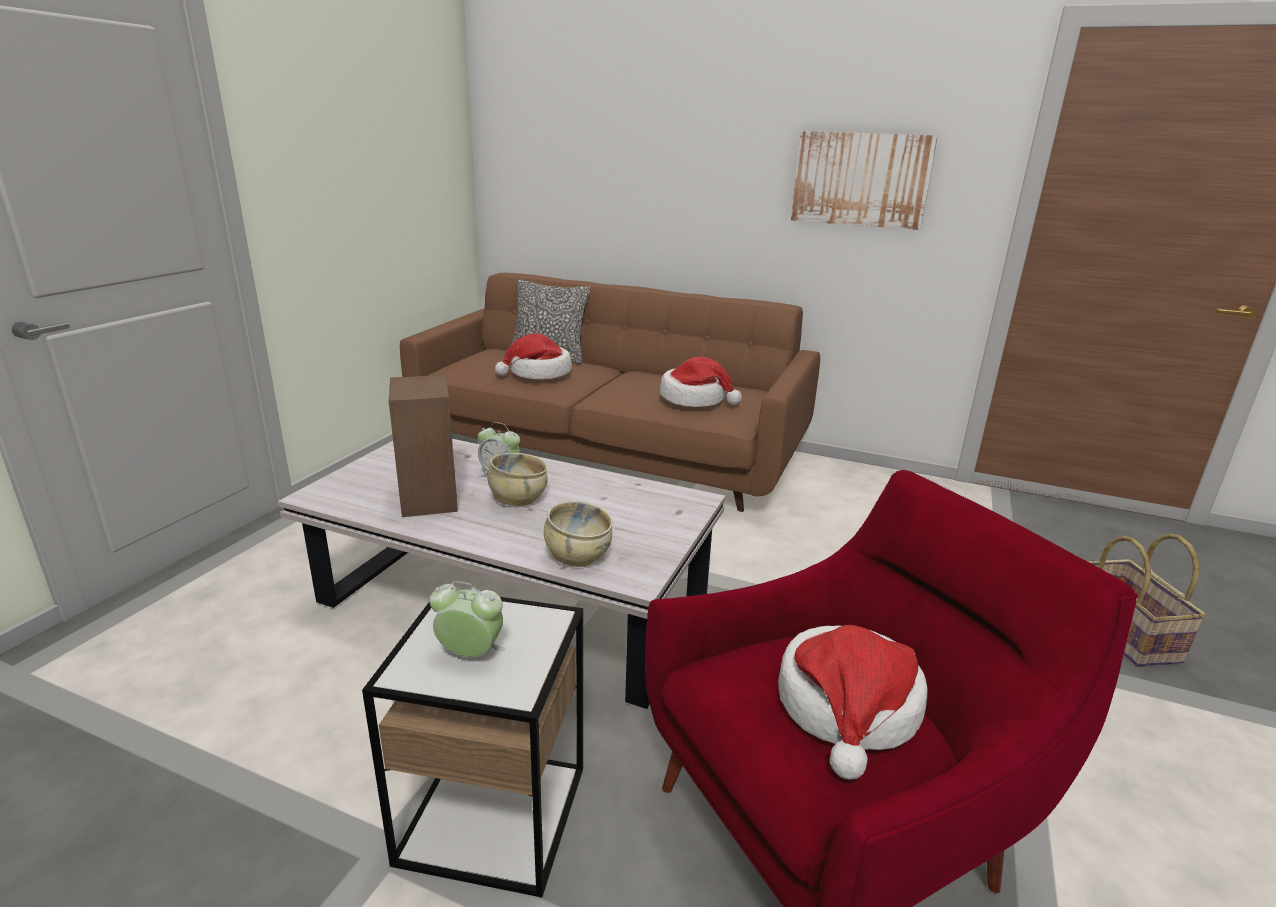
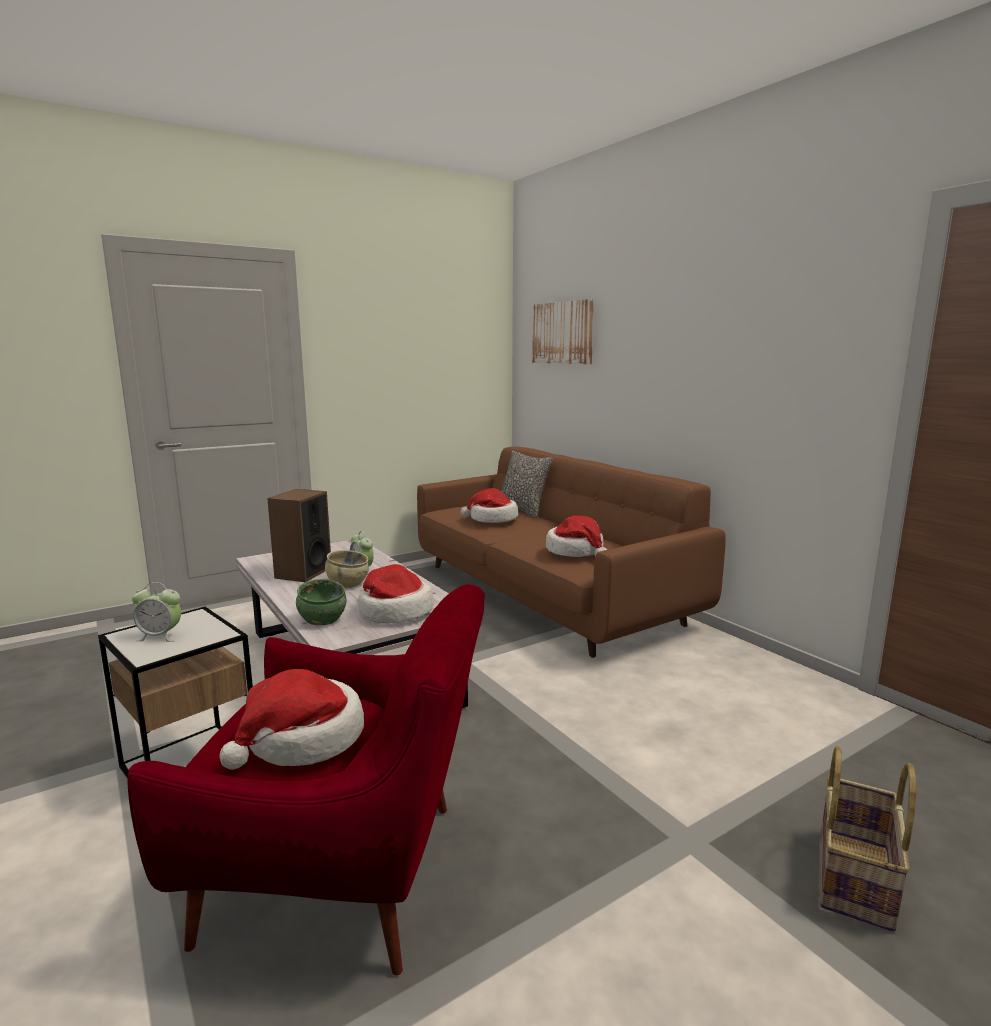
camera: 35 degrees right, 10 degrees down
alarm clock [429,581,506,657] -> alarm clock turned 135 degrees clockwise [132,582,181,642]
beige bowl [544,501,613,567] -> green bowl [296,579,347,626]
picture [791,131,938,230] -> picture moved to [532,299,594,364]
none -> hat [358,564,434,623]

